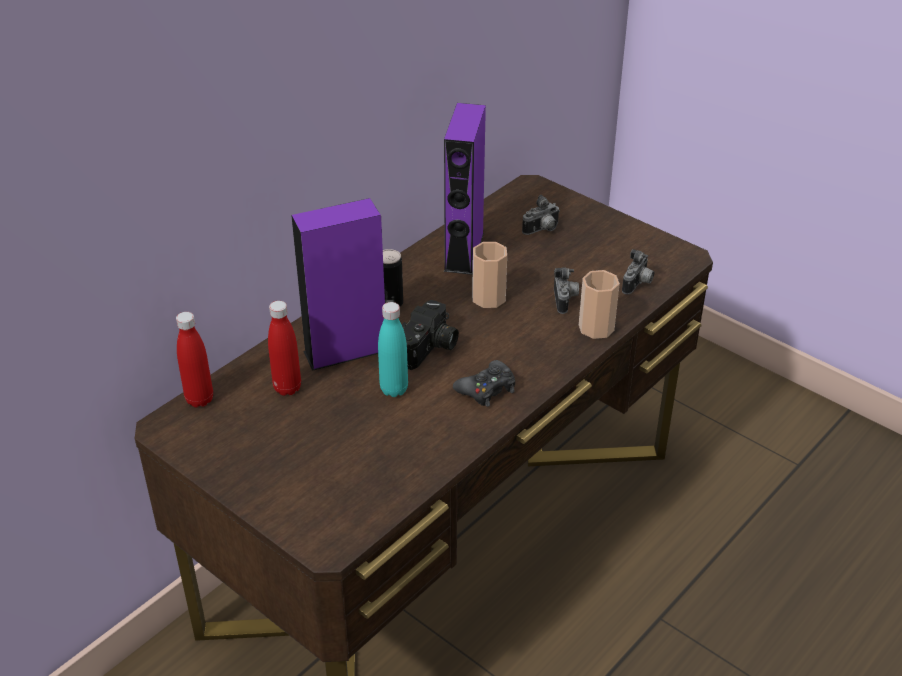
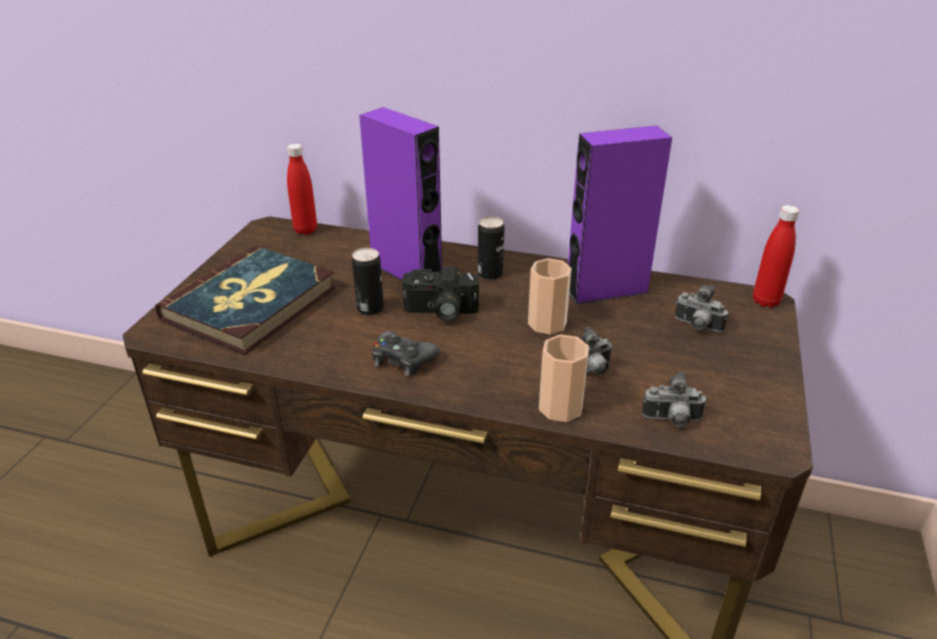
camera: 65 degrees right, 5 degrees down
red bottle [268,301,301,396] -> red bottle moved to [753,205,799,308]
turquoise bottle [378,302,408,397] -> can [352,248,384,315]
none -> book [155,245,336,355]

